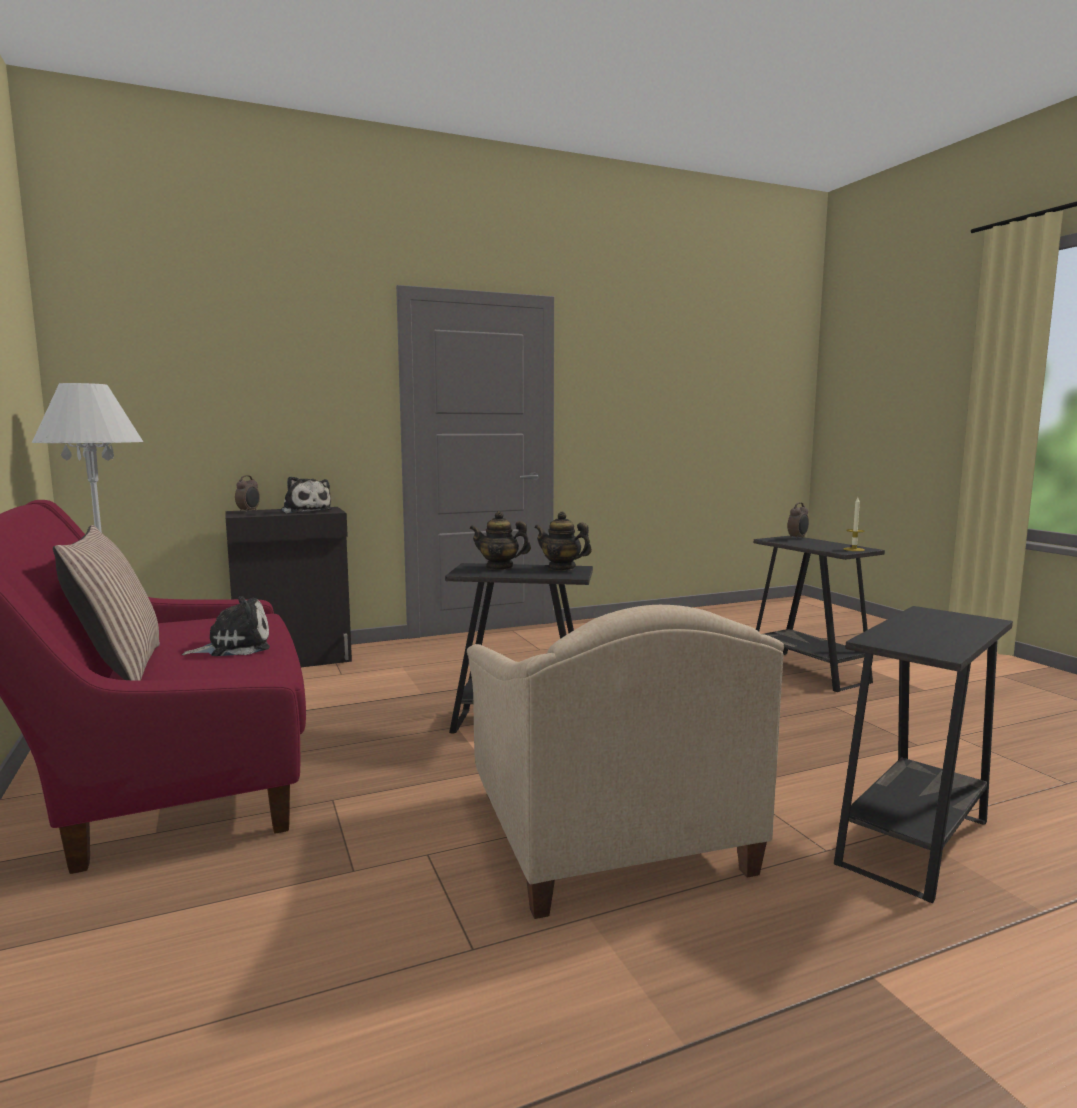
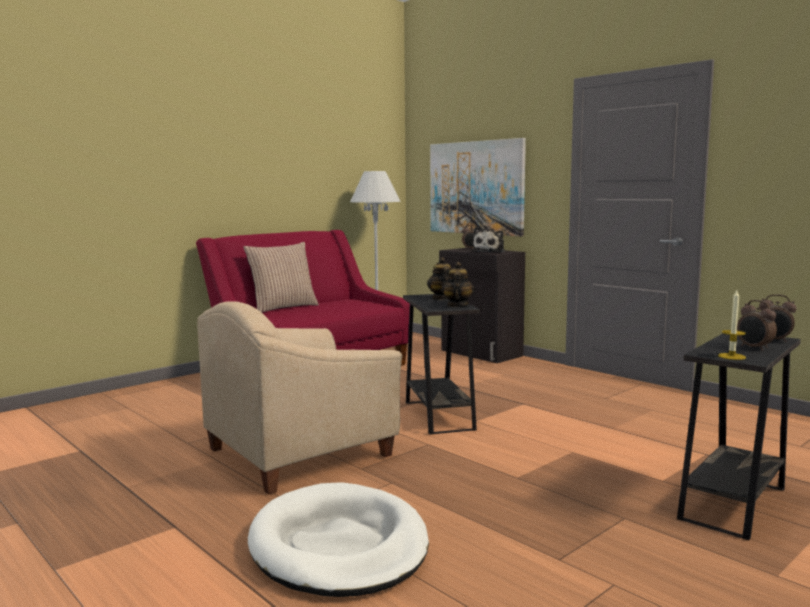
camera: 70 degrees right, 0 degrees up
plush toy [182,596,270,656] -> none
black side table [834,606,1013,903] -> white dog bed [248,482,429,597]
none -> picture [430,138,526,236]
none -> alarm clock [737,300,777,351]

